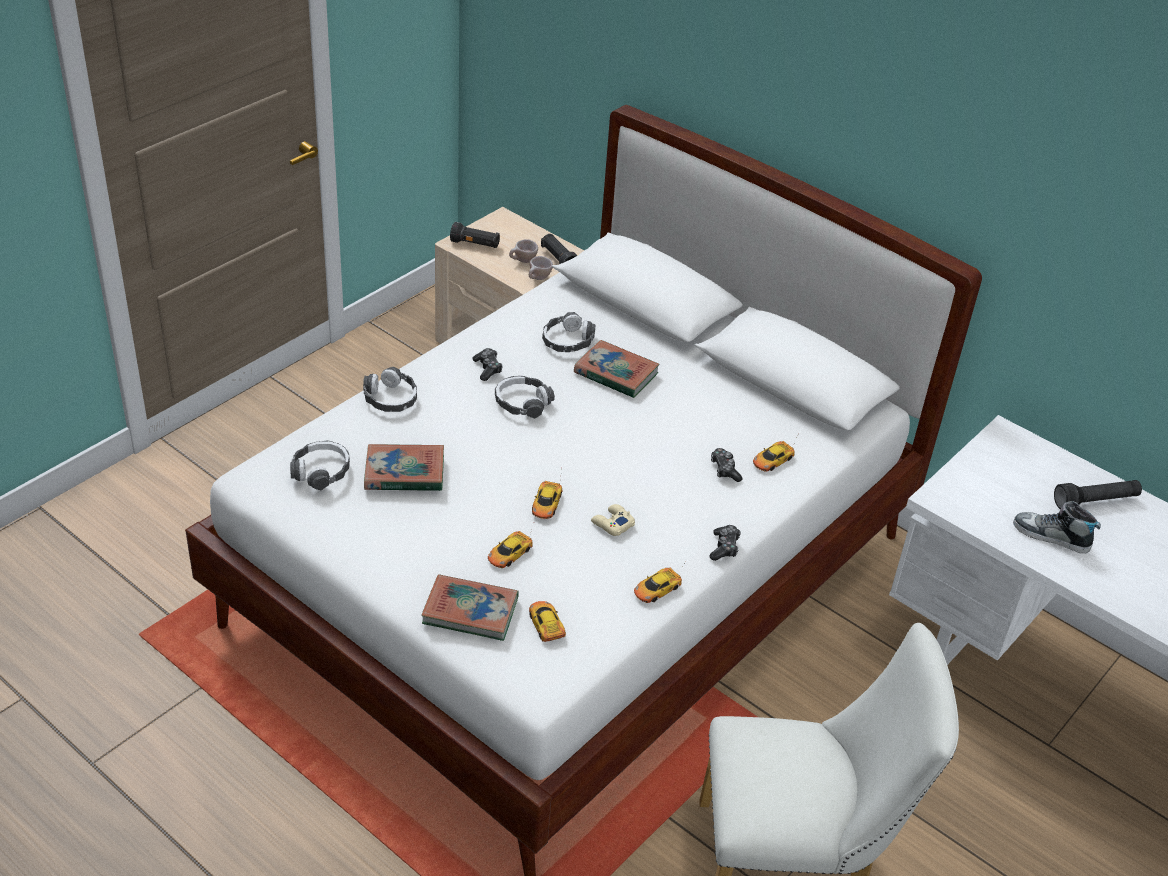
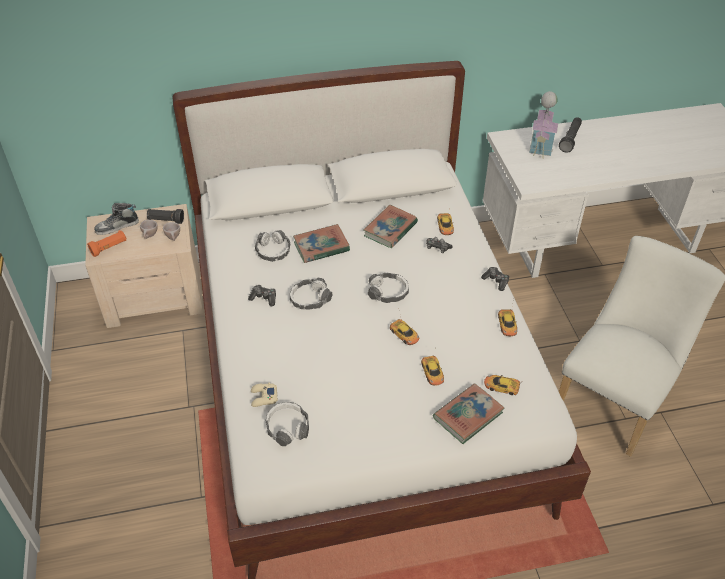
camera: 50 degrees left, 5 degrees up
headphones [363,367,417,412] -> headphones moved to [368,273,409,303]
book [364,444,444,491] -> book moved to [364,205,418,248]
black flashlight [450,222,500,248] -> orange flashlight [87,230,126,257]
beige game controller [591,504,635,536] -> beige game controller moved to [251,382,278,407]
shoe [1013,501,1101,553] -> shoe moved to [94,203,139,235]
none -> toy house [529,91,558,159]

